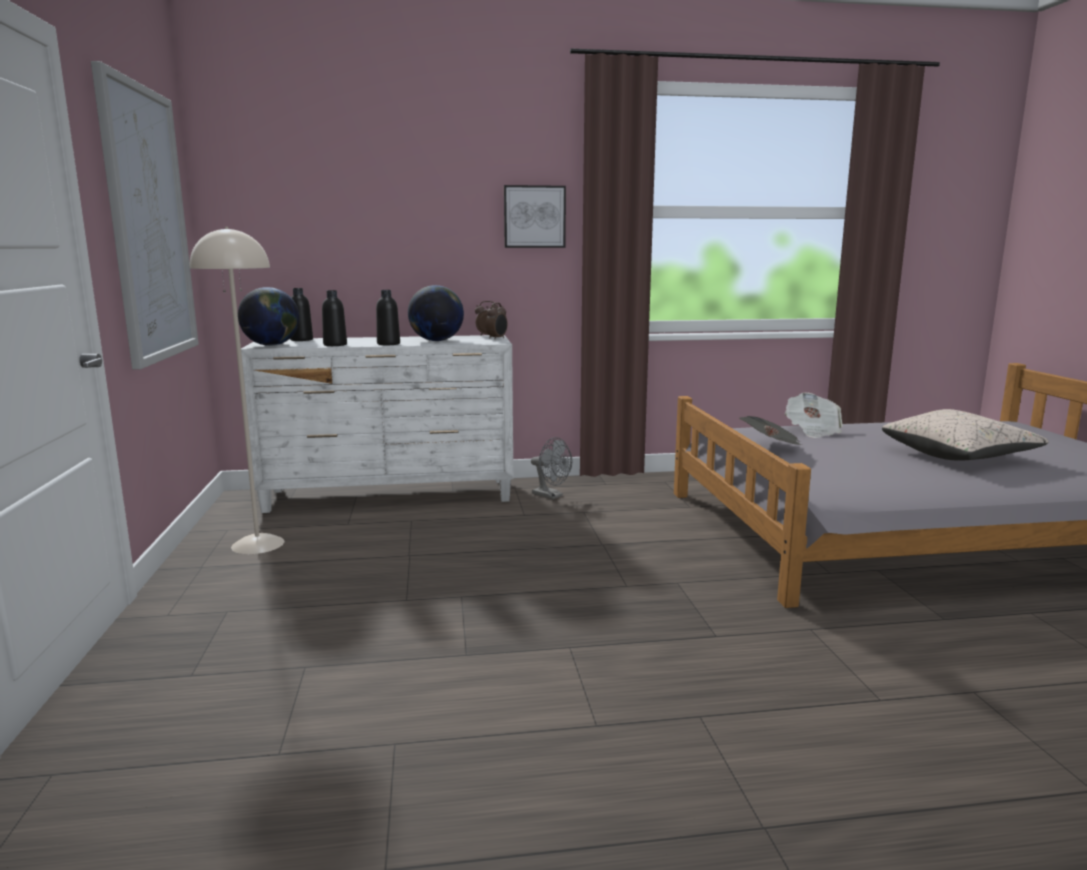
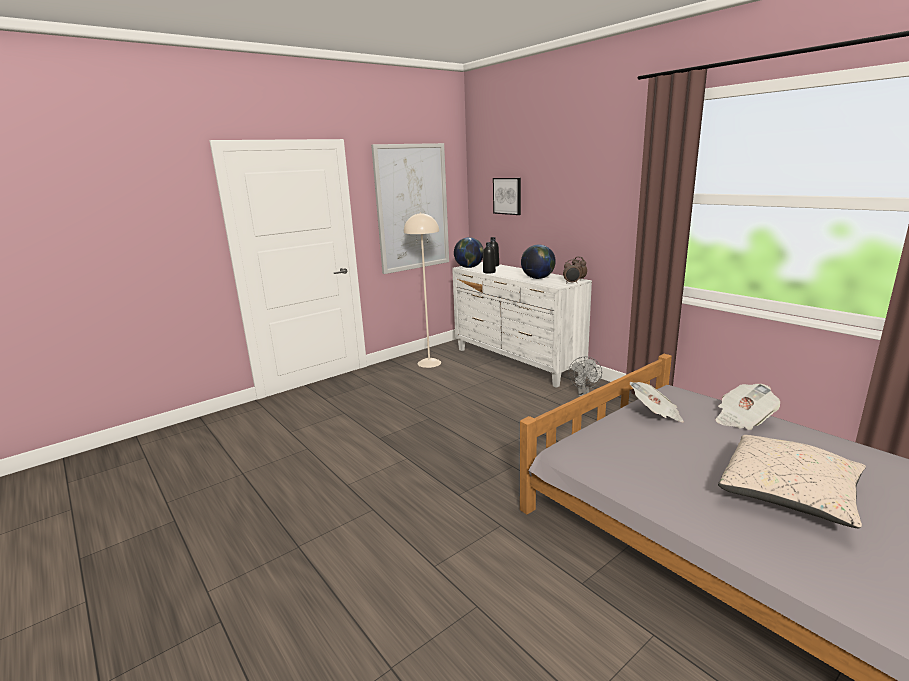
camera: 60 degrees right, 5 degrees up
black bottle [376,290,400,345] -> none
picture [504,185,566,248] -> picture moved to [493,178,521,215]

